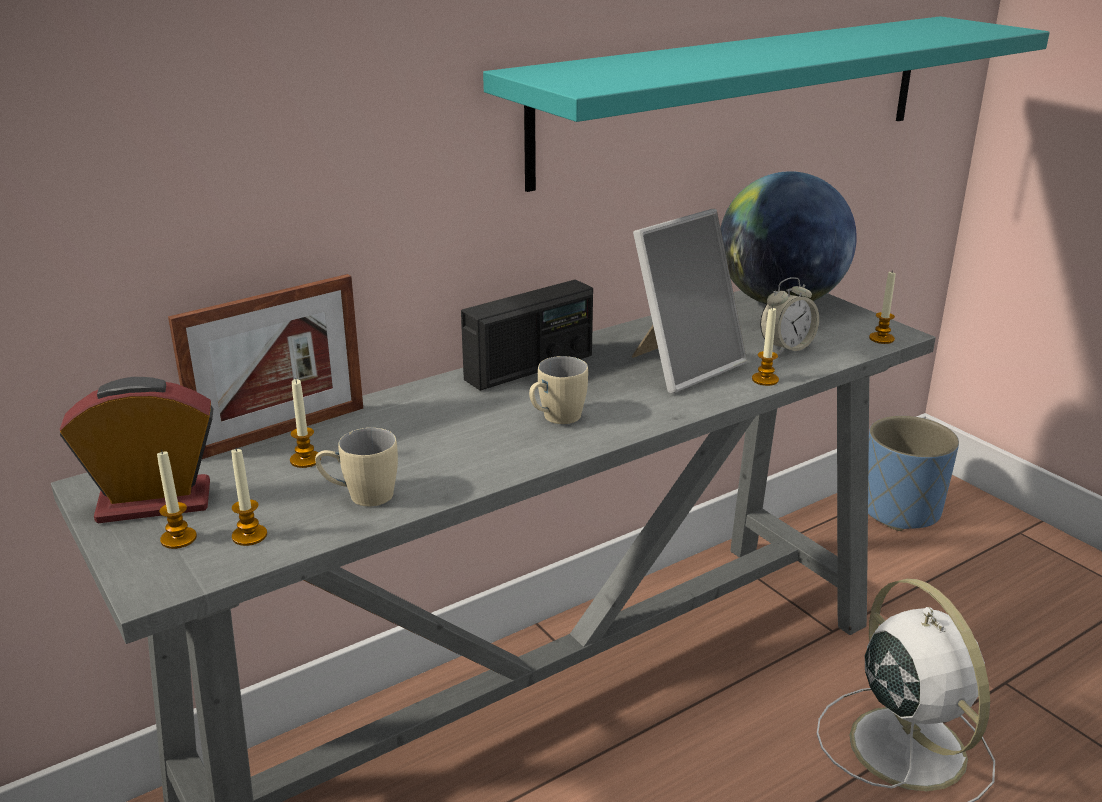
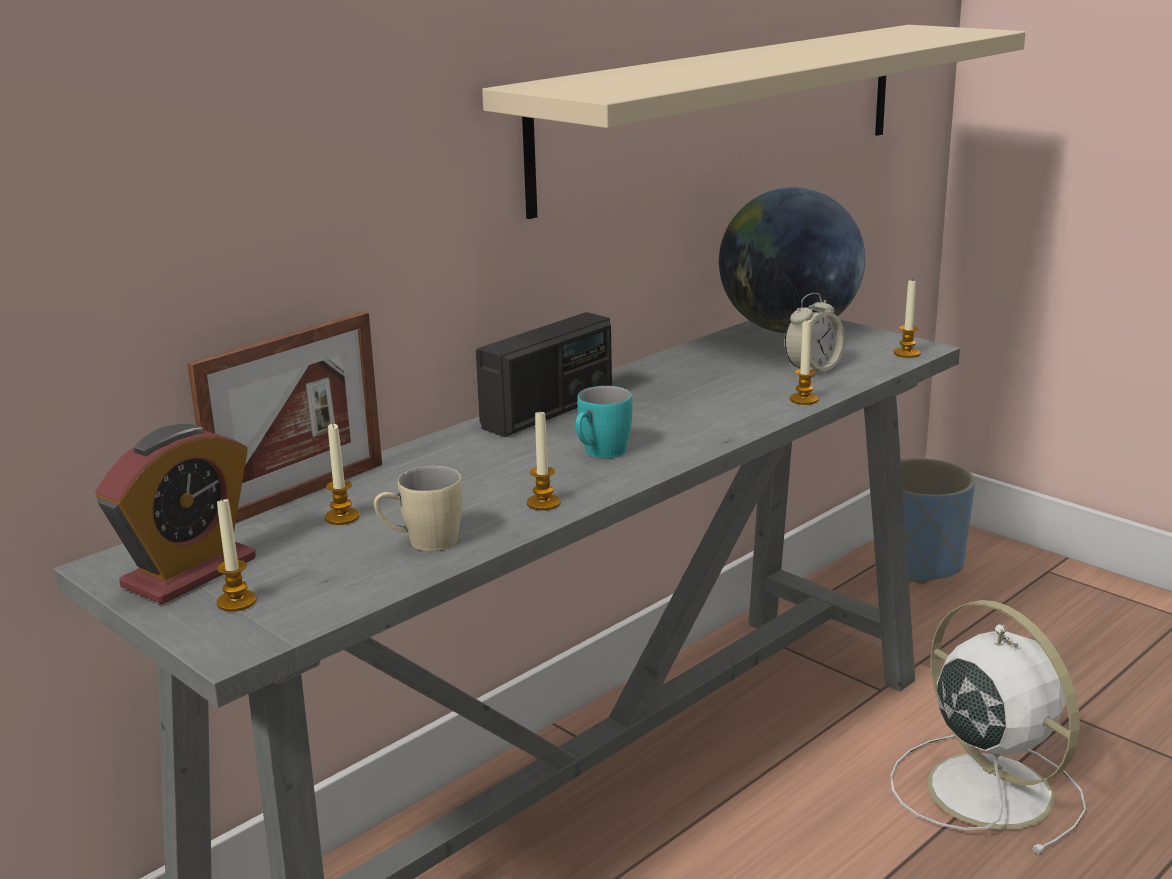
camera: 10 degrees left, 5 degrees down
alarm clock [60,377,213,523] -> alarm clock turned 150 degrees clockwise [95,424,256,604]
candle [231,448,267,546] -> candle moved to [527,412,561,511]
turquoise shelf [483,16,1050,192] -> beige shelf [482,25,1026,219]
beige mug [529,356,588,424] -> turquoise mug [576,386,632,458]
picture frame [631,209,747,393] -> none

